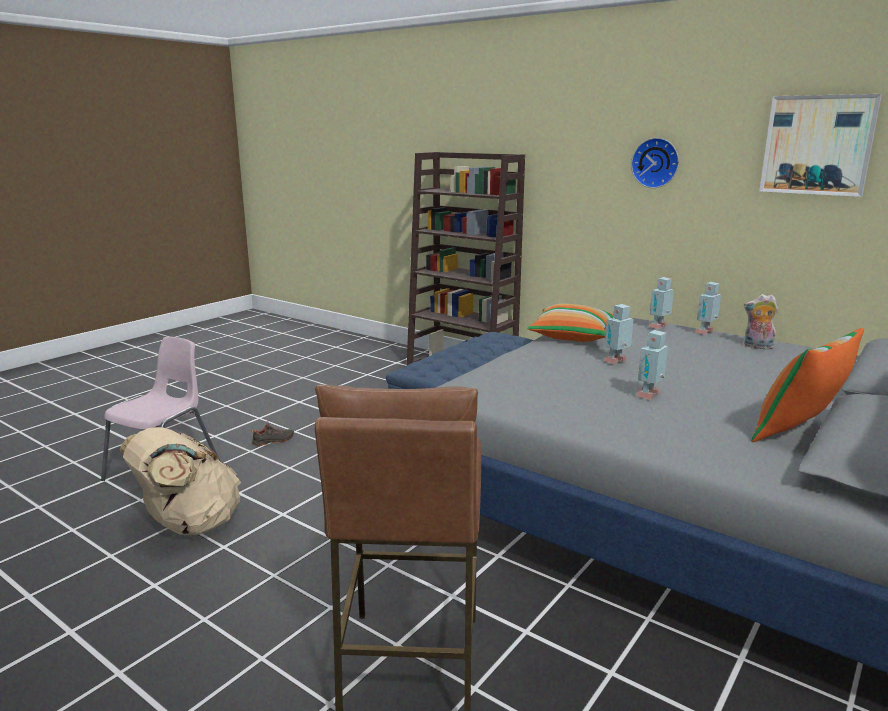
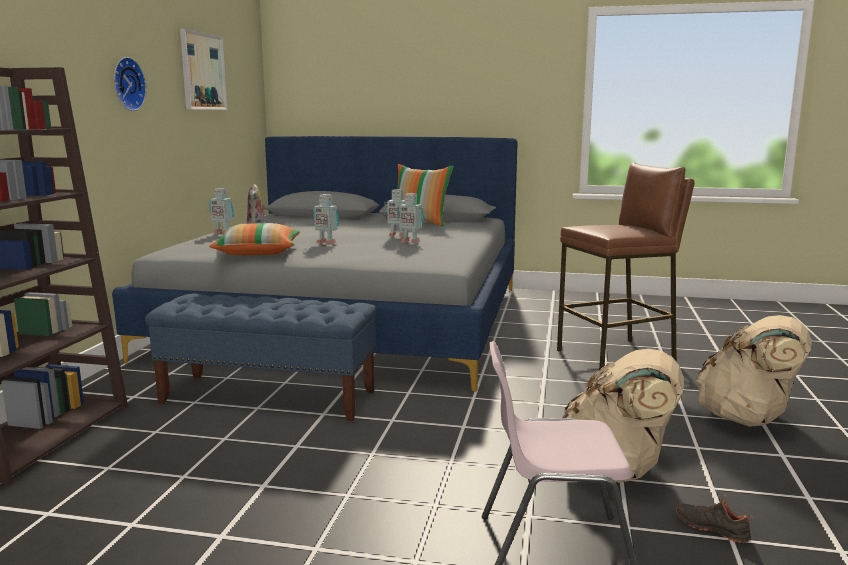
camera: 115 degrees left, 5 degrees down
black shoe [251,421,294,446] -> black shoe moved to [676,495,753,543]
toy robot [648,277,674,329] -> toy robot moved to [397,193,424,243]
none -> beige backpack [696,315,812,427]

